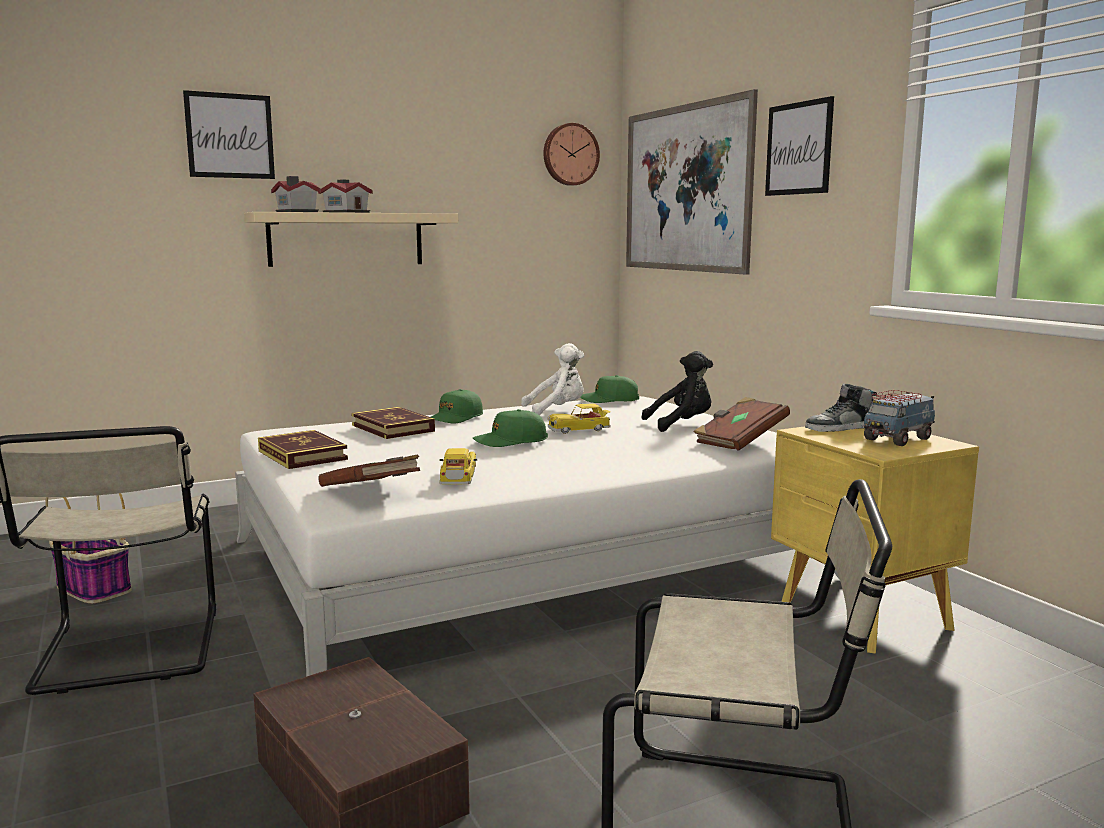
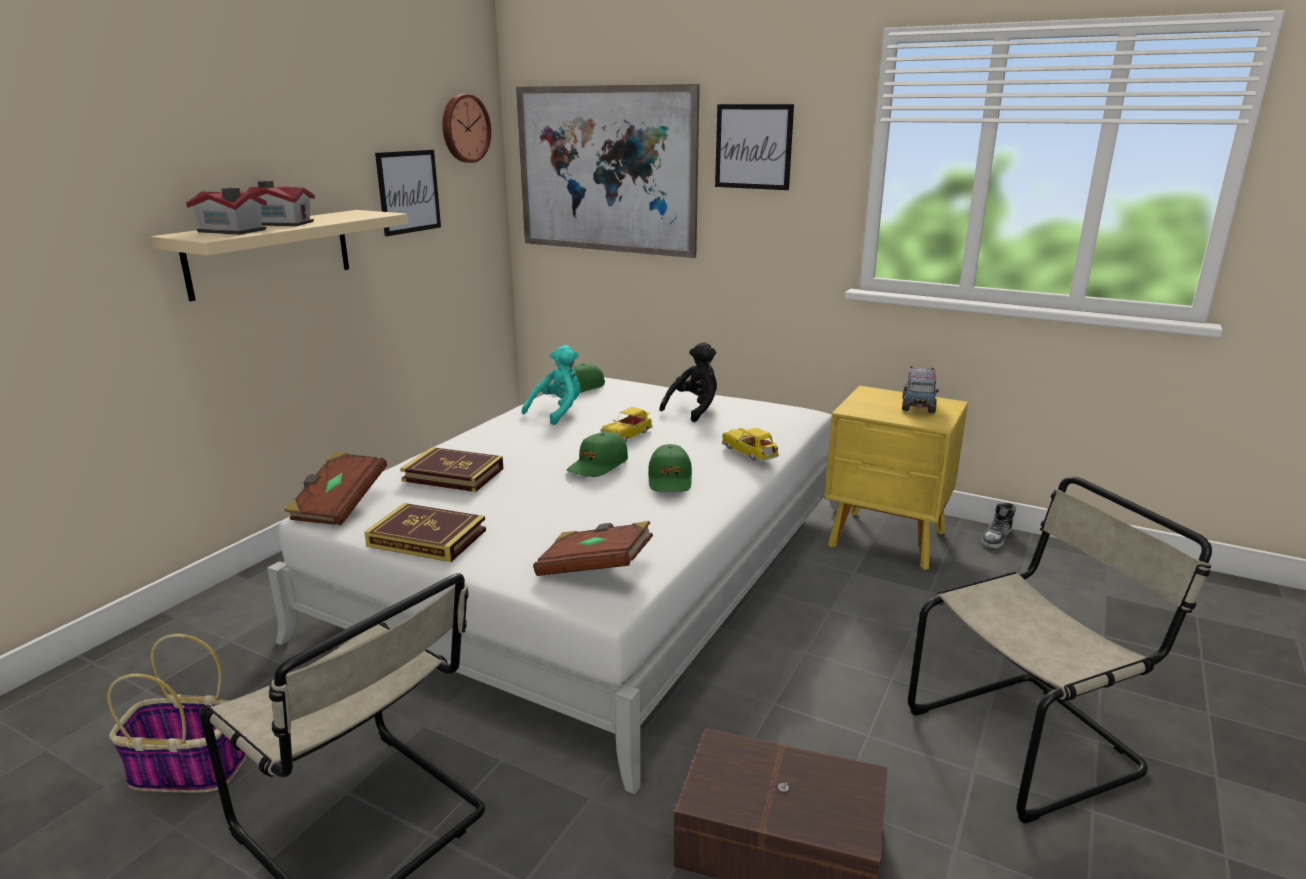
camera: 35 degrees left, 10 degrees up
picture [183,90,275,179] -> picture moved to [375,150,441,236]
green cap [431,389,483,423] -> green cap moved to [648,444,692,492]
toy car [439,448,478,484] -> toy car moved to [722,428,779,462]
white plush toy [521,343,584,416] -> turquoise plush toy [522,345,581,425]
brown book [694,397,790,451] -> brown book moved to [284,451,387,526]
shoe [805,383,877,432] -> shoe moved to [982,503,1016,548]

